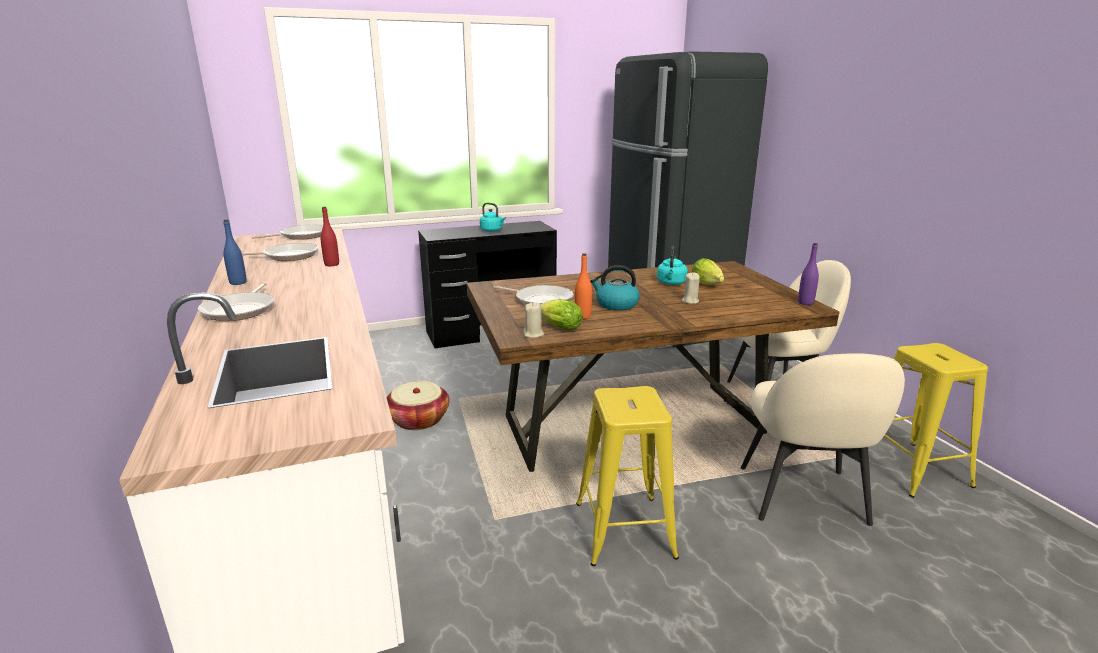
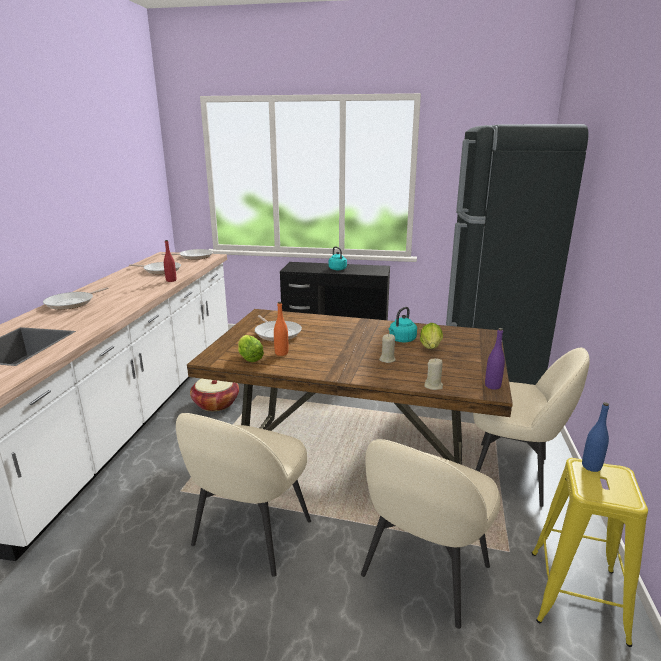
camera: 30 degrees right, 0 degrees up
blue bottle [223,220,247,285] -> blue bottle moved to [582,402,609,472]
beige candle [523,303,544,338] -> beige candle moved to [424,358,443,390]
yellow stool [576,386,679,566] -> beige chair [176,413,311,577]
kettle [590,265,640,311] -> none

